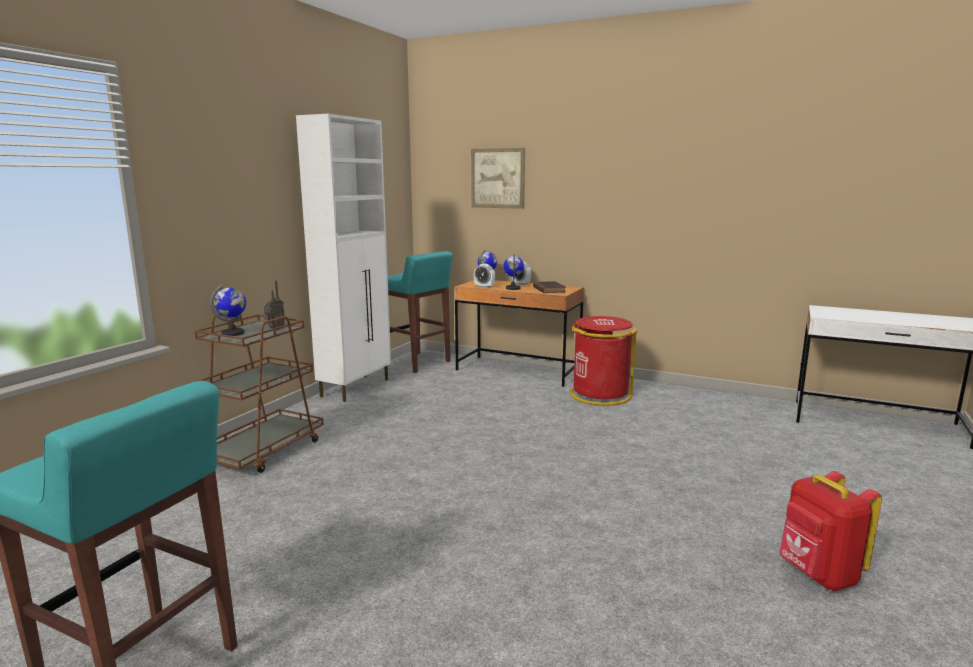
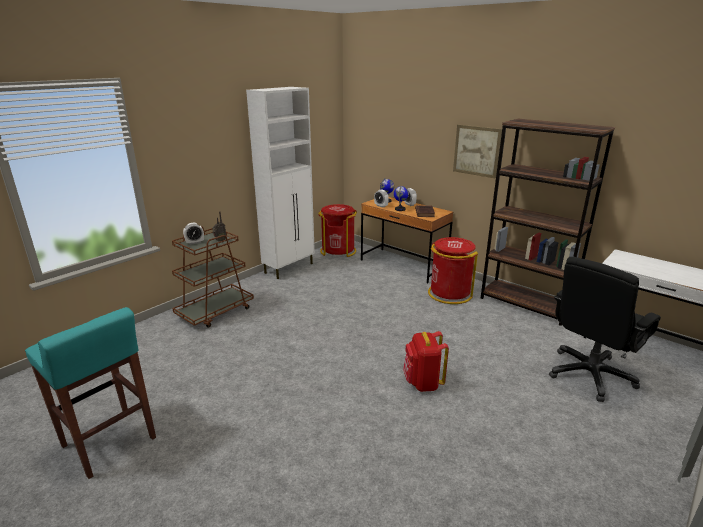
camera: 15 degrees right, 10 degrees up
globe [210,285,246,336] -> alarm clock [183,223,204,245]
turquoise stool [388,251,453,373] -> red trash can [318,204,357,257]
picture [471,148,525,209] -> picture moved to [453,125,502,178]
red backpack [779,471,882,591] -> red backpack moved to [403,331,449,392]
none -> brown bookcase [481,119,615,326]
none -> black office chair [549,257,661,402]

